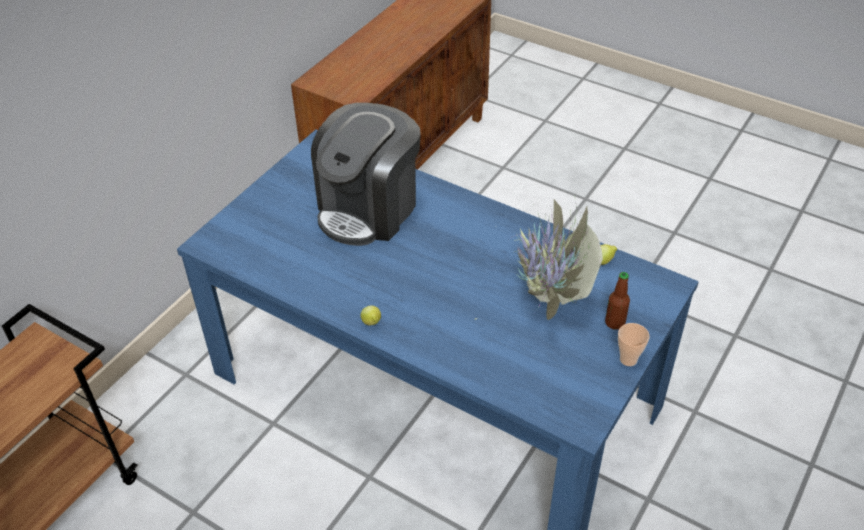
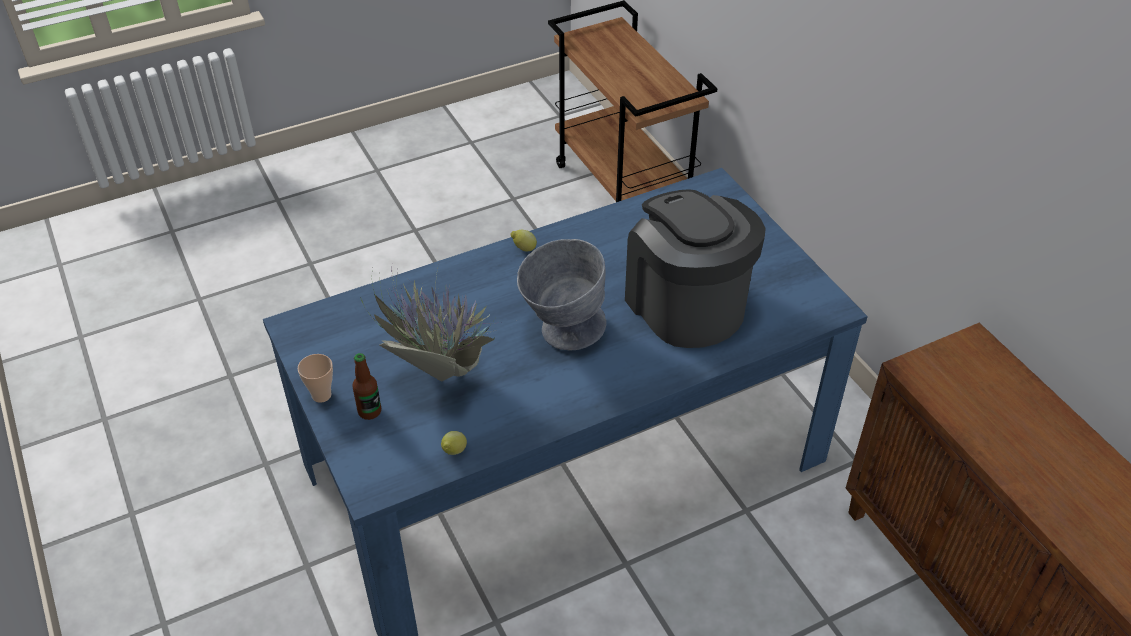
camera: 120 degrees right, 0 degrees up
none -> grey bowl [517,239,606,350]

